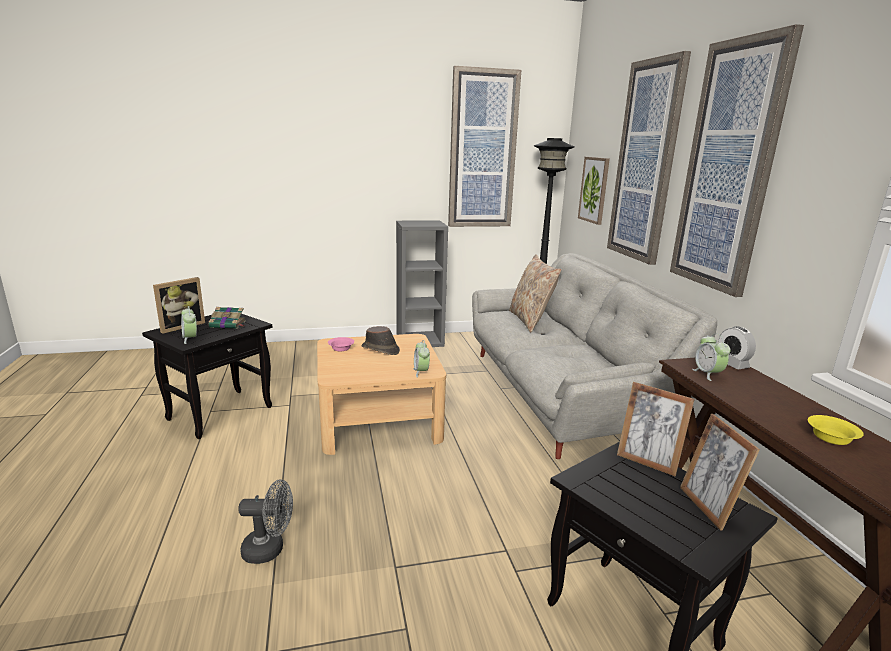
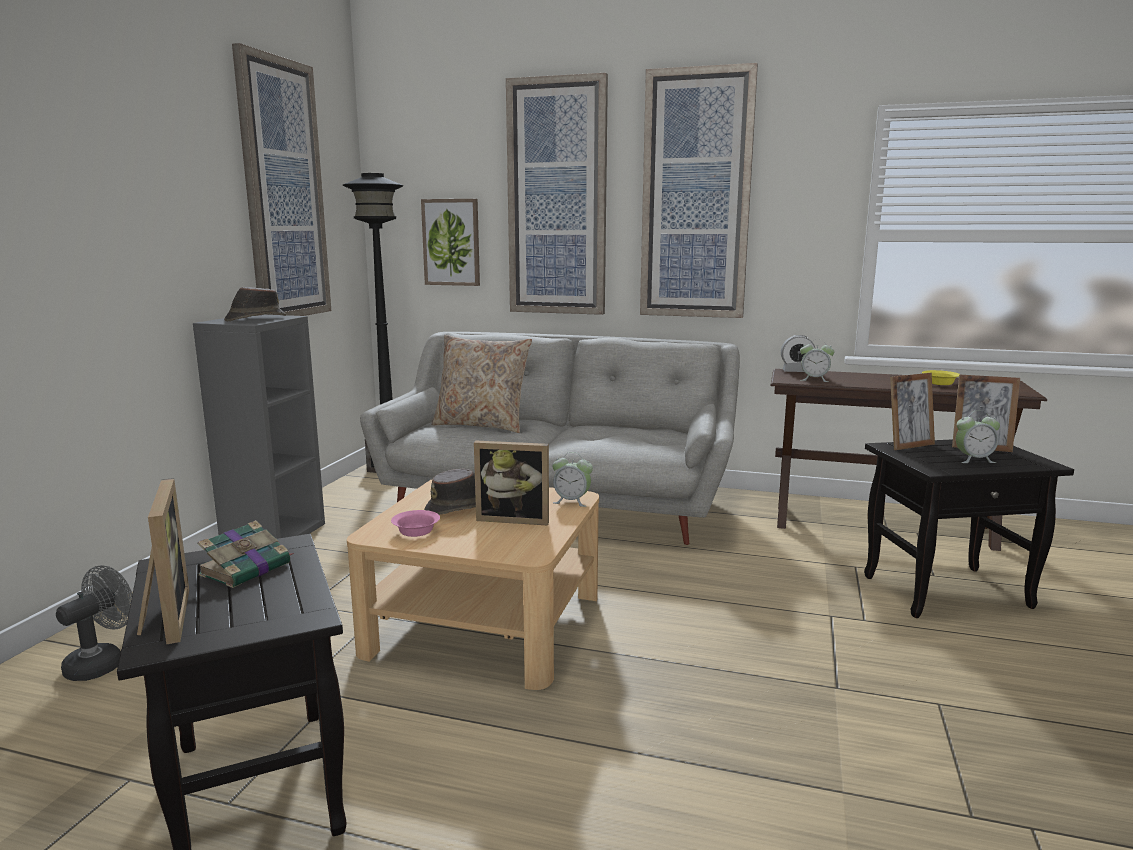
camera: 60 degrees left, 5 degrees down
alarm clock [181,306,197,344] -> alarm clock moved to [956,410,1000,463]
grey fan [238,479,293,564] -> grey fan moved to [56,565,132,681]
none -> brown hat [224,287,286,321]
none -> picture frame [474,441,549,526]

